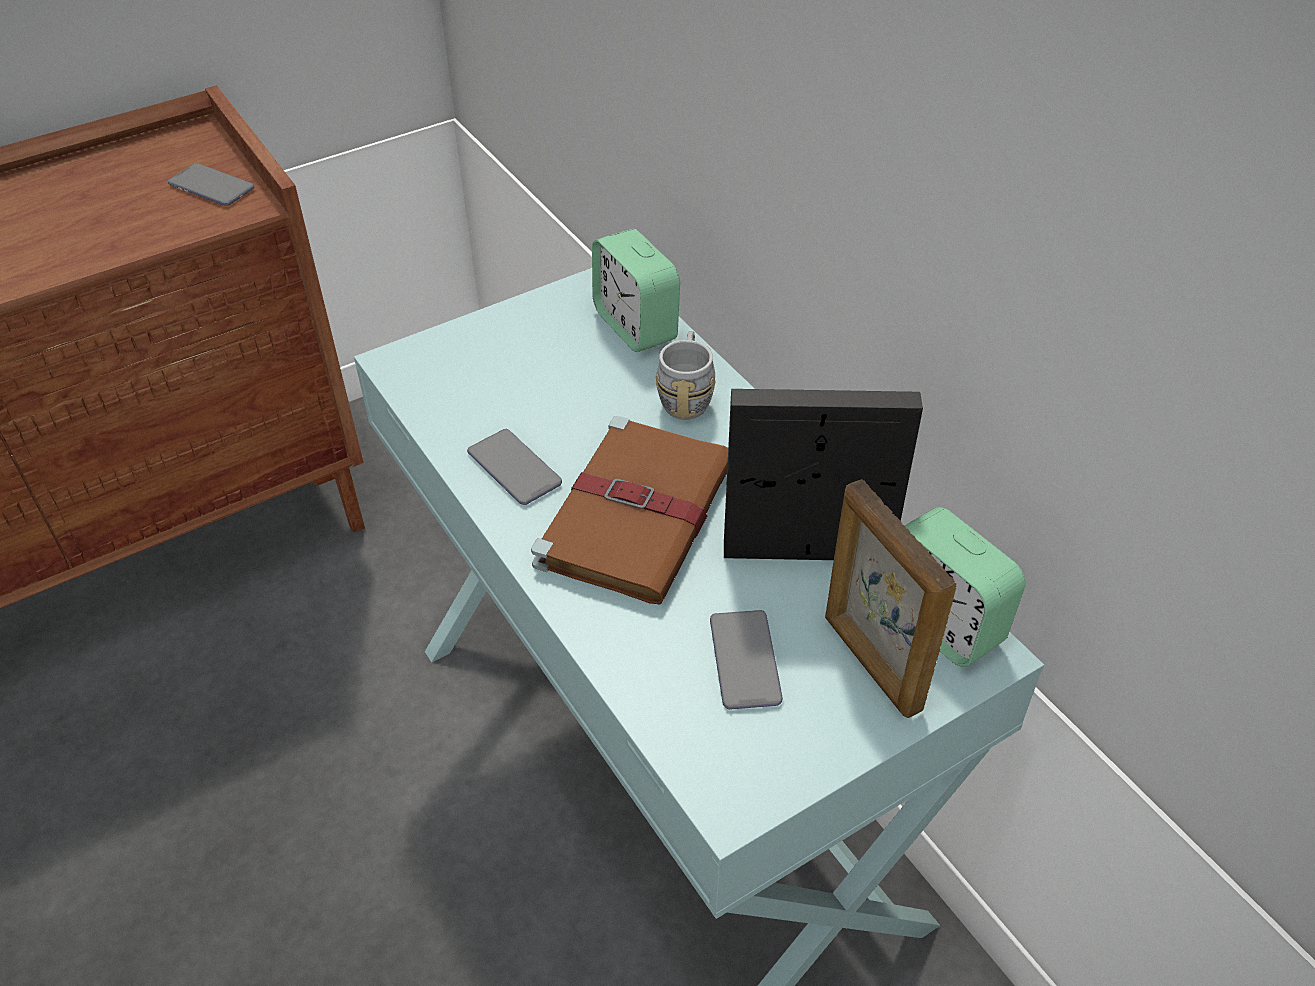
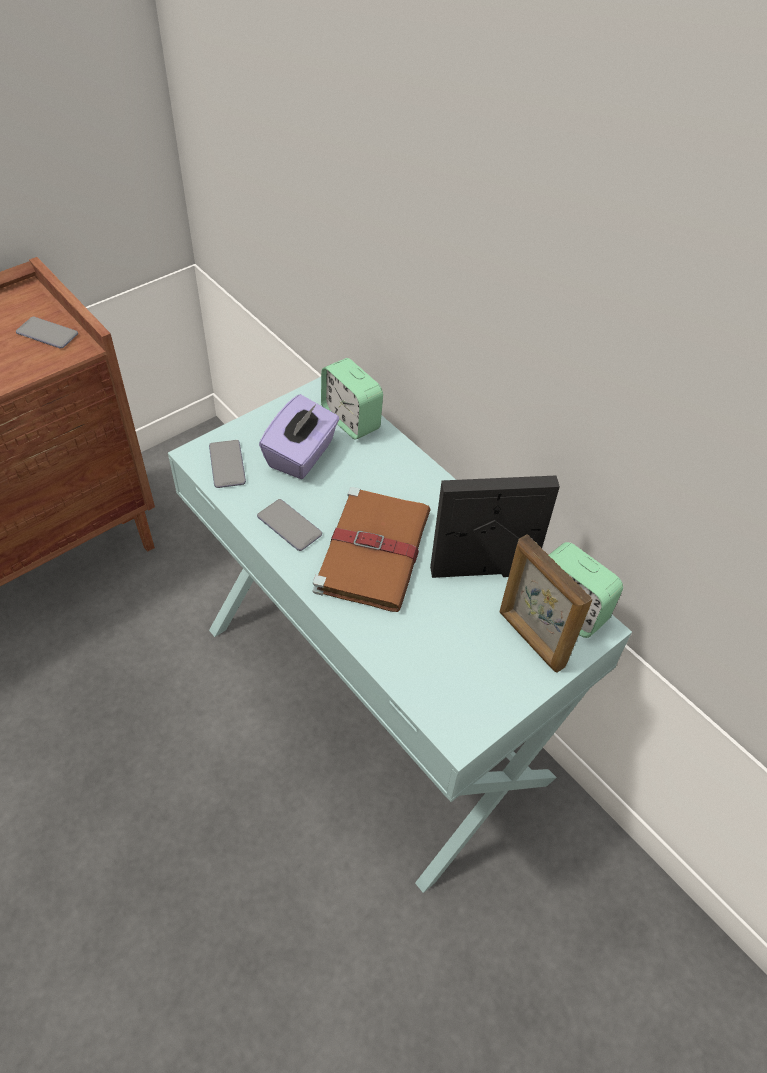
camera: 10 degrees left, 5 degrees up
grey mug [656,331,716,420] -> none
phone [710,610,783,710] -> phone moved to [209,440,246,488]
none -> purple tissue box [259,394,339,479]

